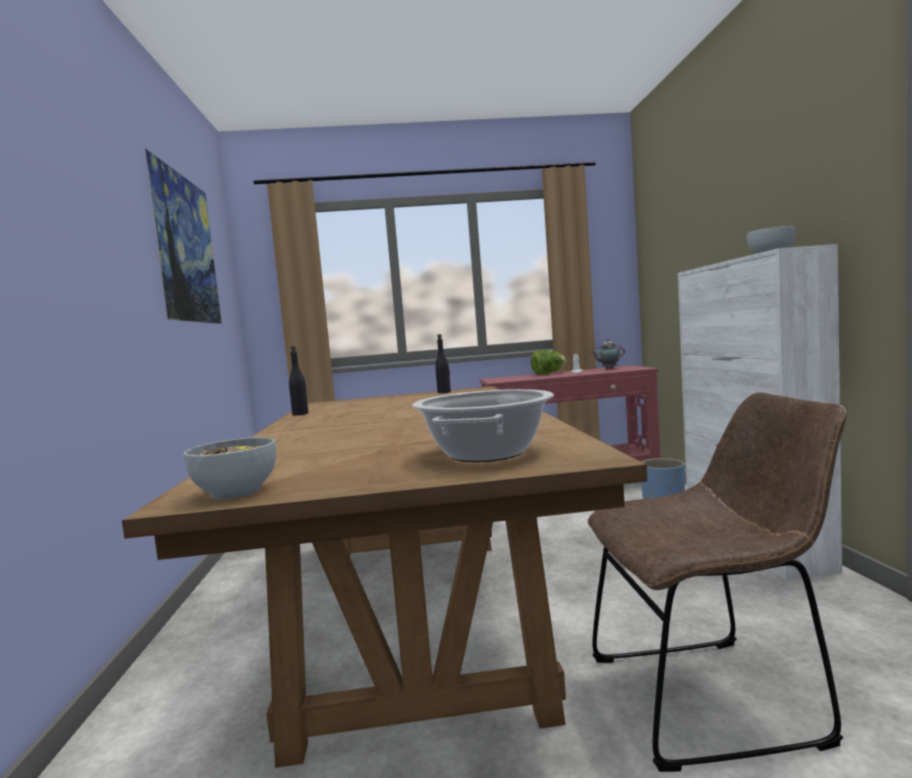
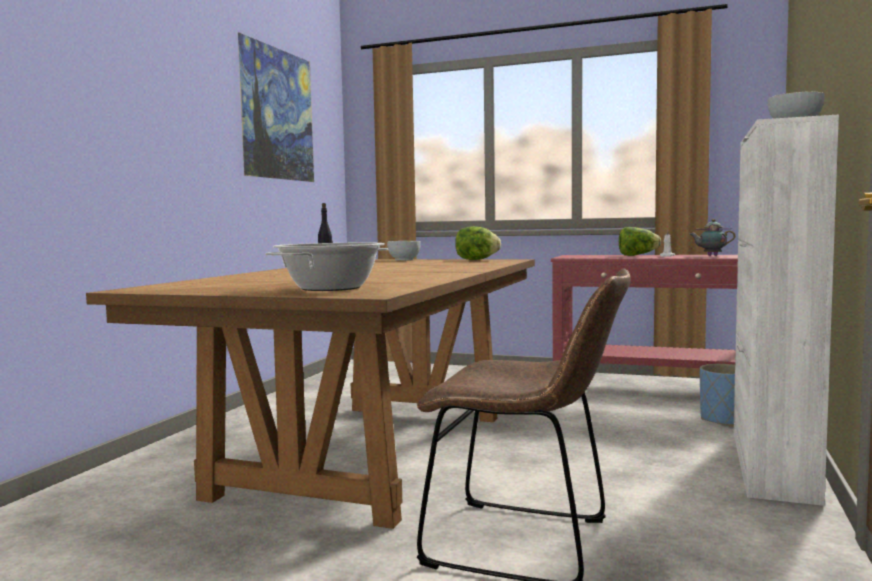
camera: 25 degrees right, 0 degrees up
bowl [184,437,276,500] -> bowl moved to [387,241,421,260]
black bottle [435,334,451,393] -> lettuce [455,226,501,260]

